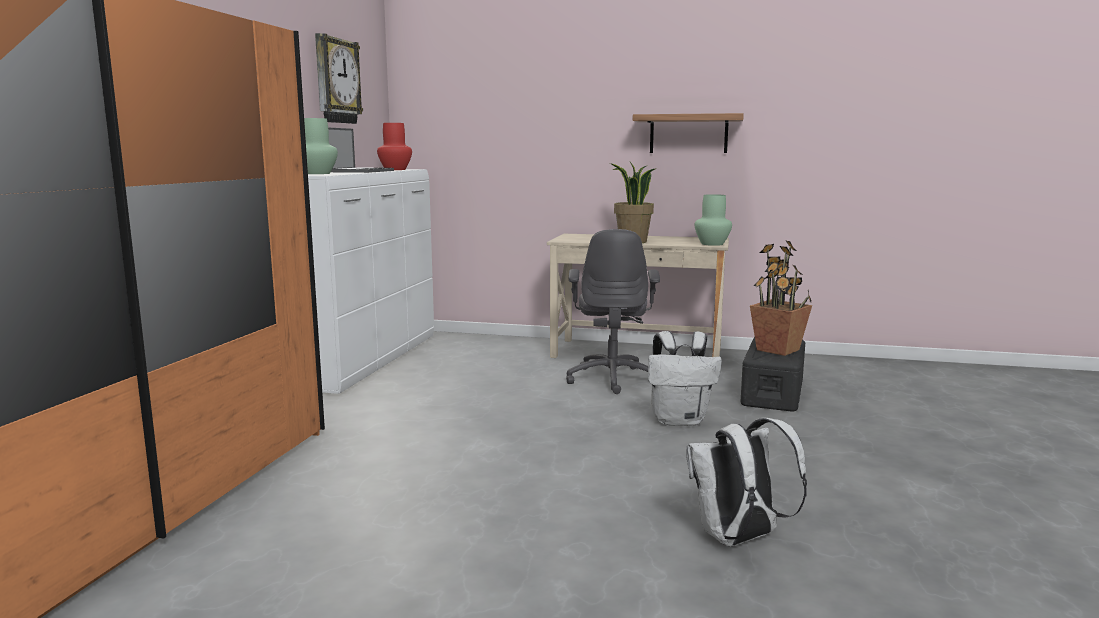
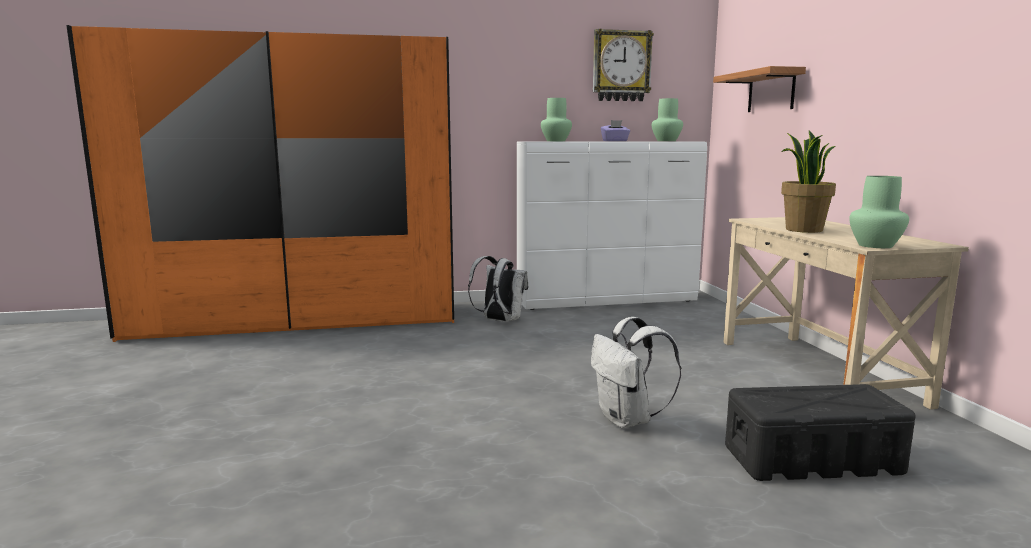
camera: 65 degrees right, 0 degrees up
laptop [328,127,394,173] -> purple tissue box [601,120,630,141]
red vase [377,123,412,170] -> green vase [652,98,683,141]
grey office chair [566,229,660,394] -> none
shelf [633,113,744,153] -> shelf moved to [713,66,806,112]
white backpack [686,418,807,546] -> white backpack moved to [468,256,528,322]
potted plant [750,241,812,356] -> none

